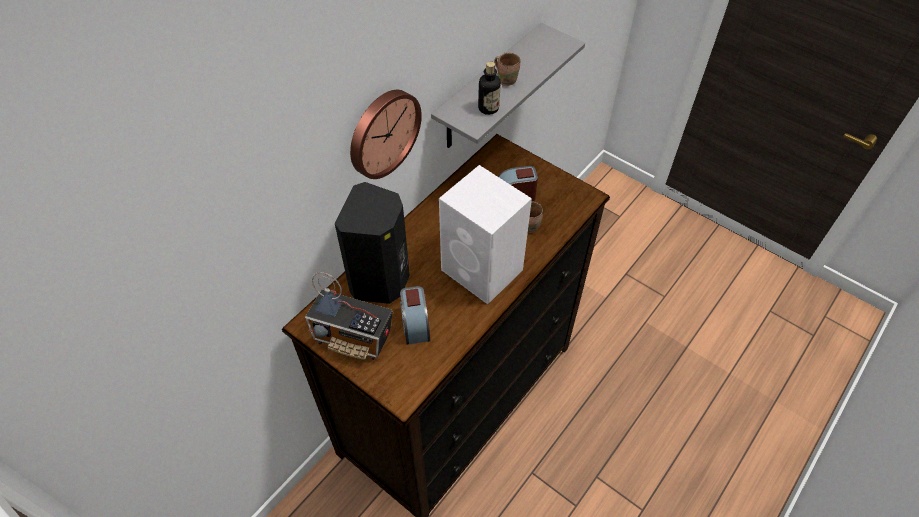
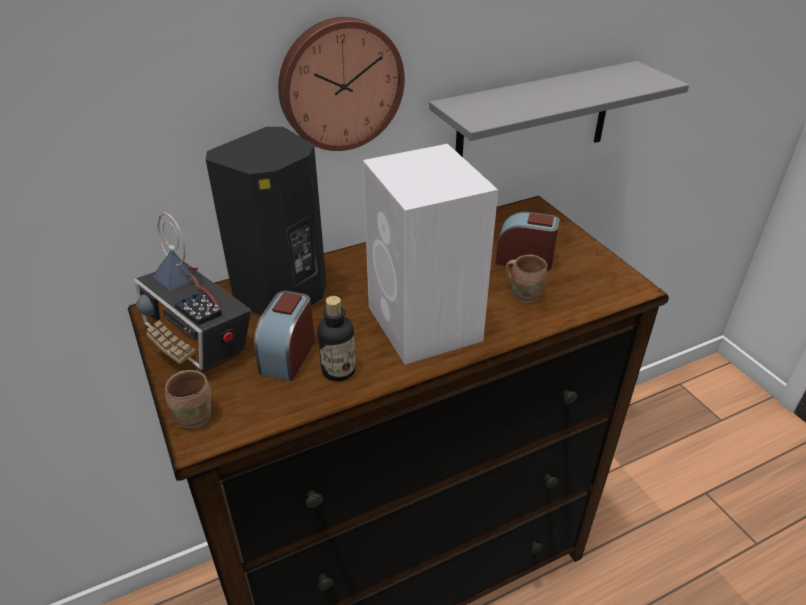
camera: 25 degrees right, 15 degrees down
bottle [478,61,501,115] -> bottle moved to [317,296,356,381]
brown mug [494,53,520,86] -> brown mug moved to [165,370,211,428]

